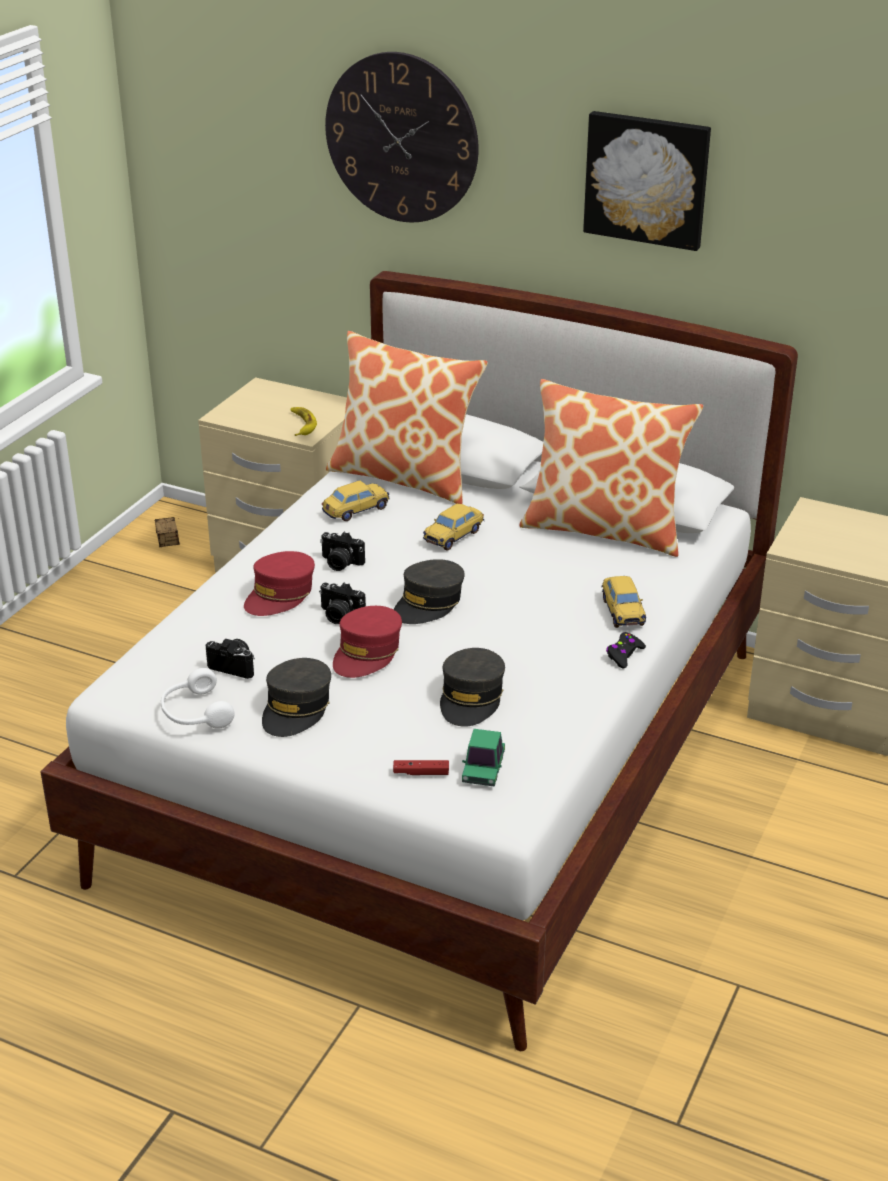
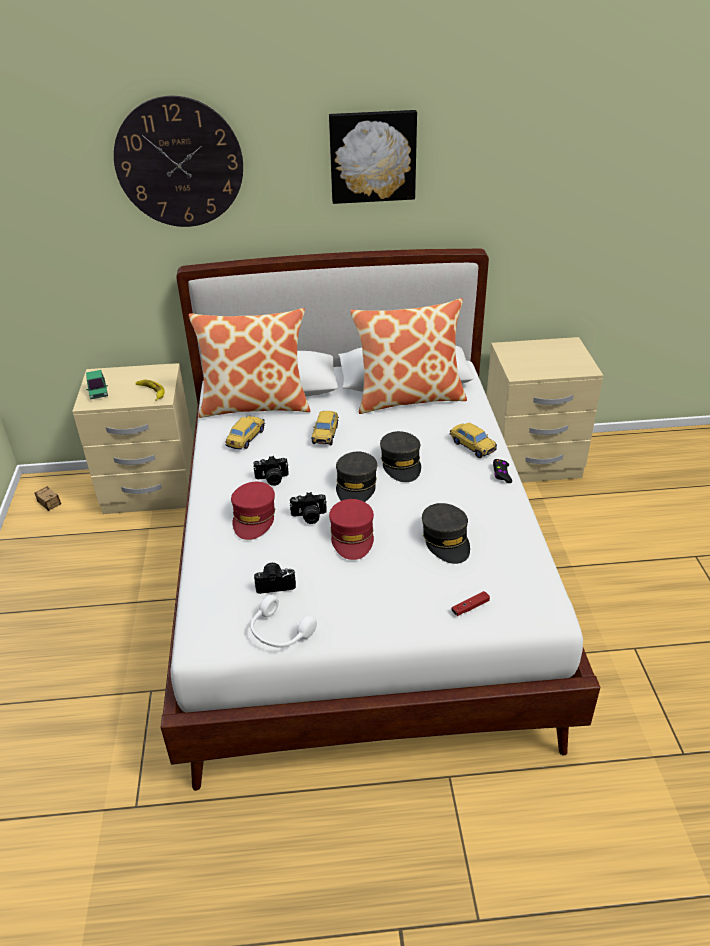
camera: 30 degrees left, 5 degrees up
grey cap [262,658,331,737] -> grey cap moved to [380,431,421,482]
toy car [462,729,505,787] -> toy car moved to [86,370,108,399]

